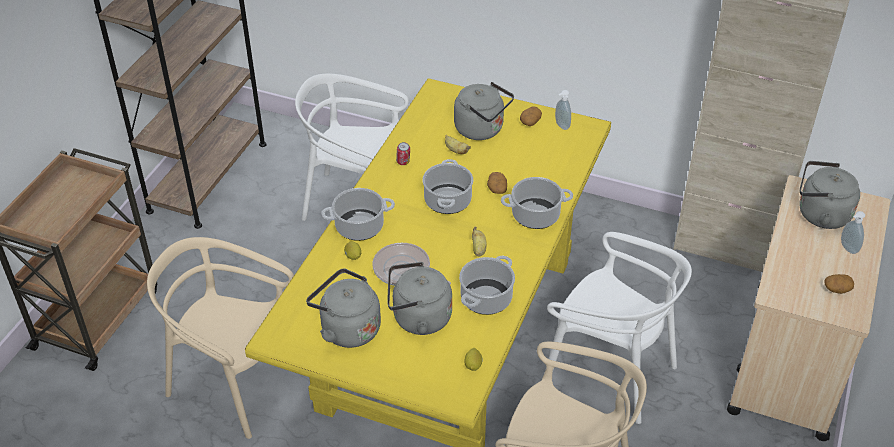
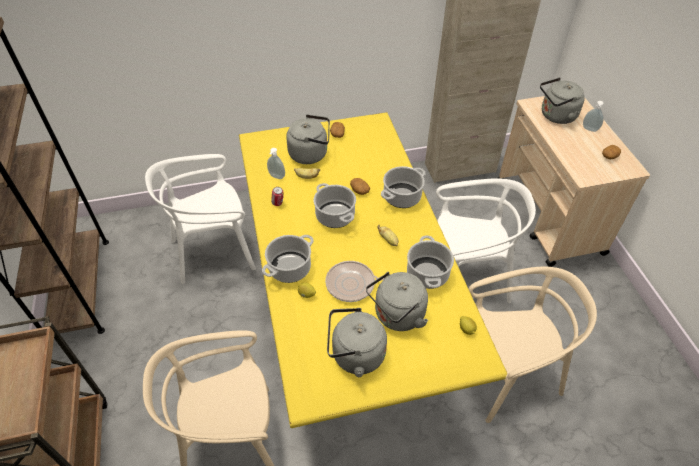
camera: 35 degrees left, 5 degrees up
soap dispenser [555,90,571,130] -> soap dispenser moved to [267,148,285,179]

